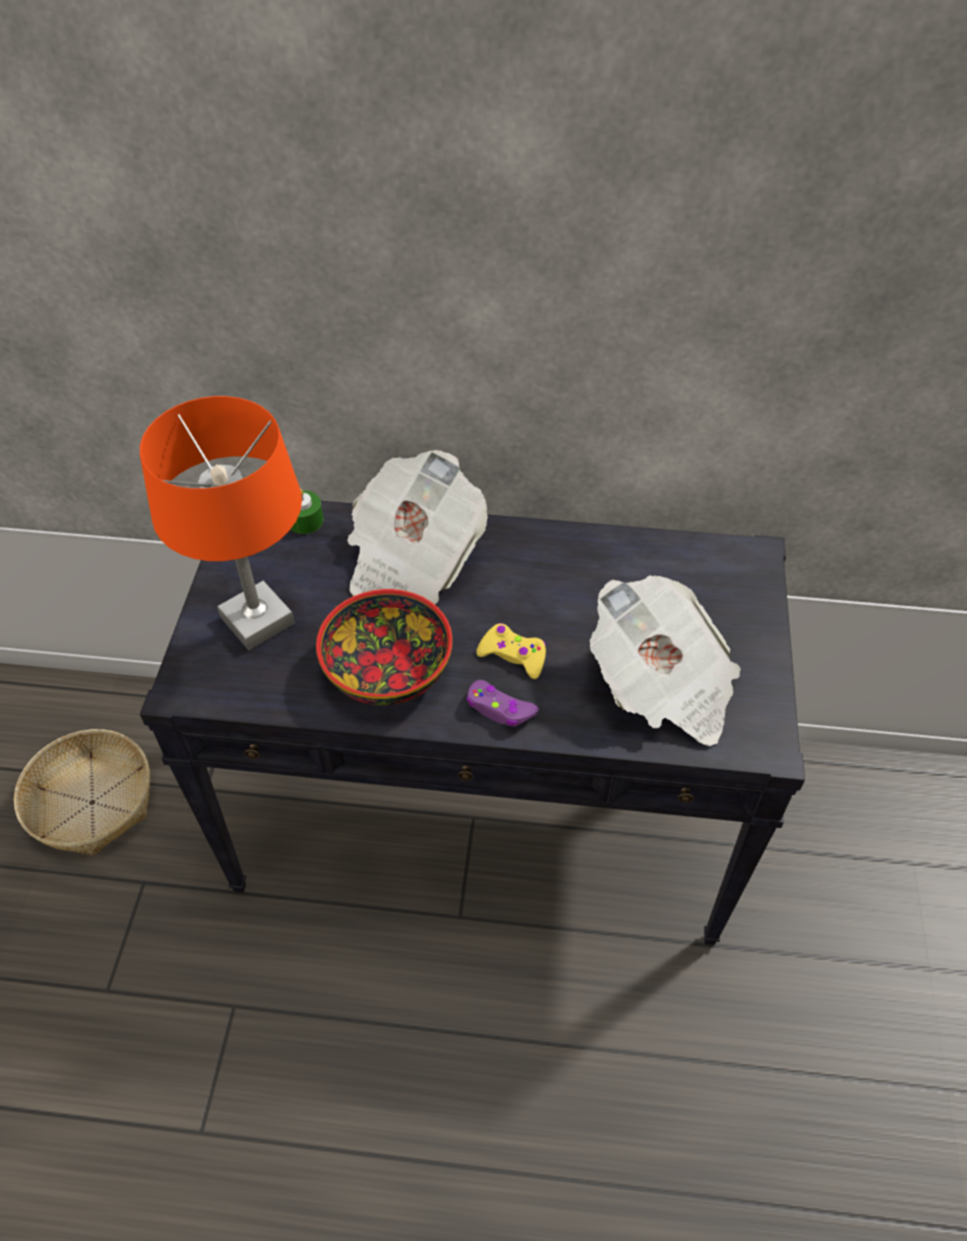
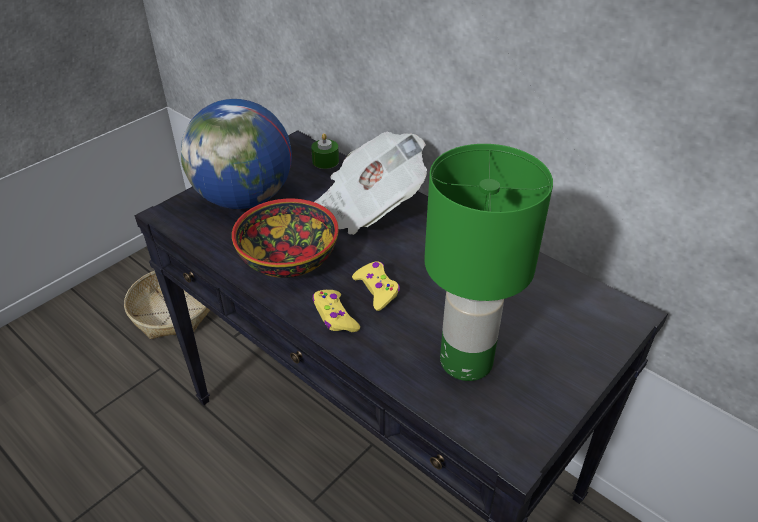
camera: 35 degrees right, 10 degrees down
orange table lamp [140,396,302,650] -> globe [181,99,292,209]
purple game controller [466,680,539,727] -> yellow game controller [313,290,360,332]
newspaper [589,575,741,746] -> green table lamp [425,144,553,381]

